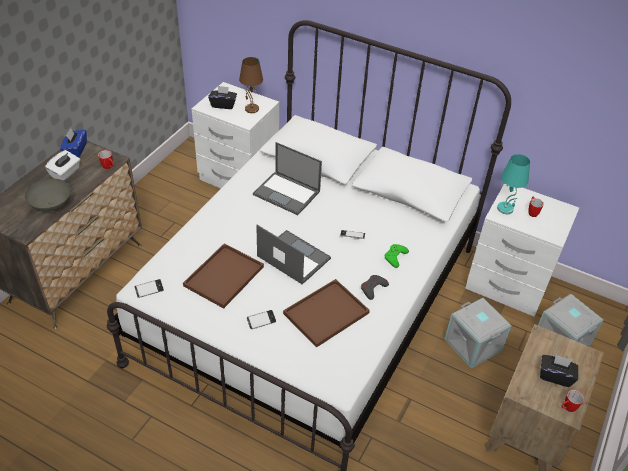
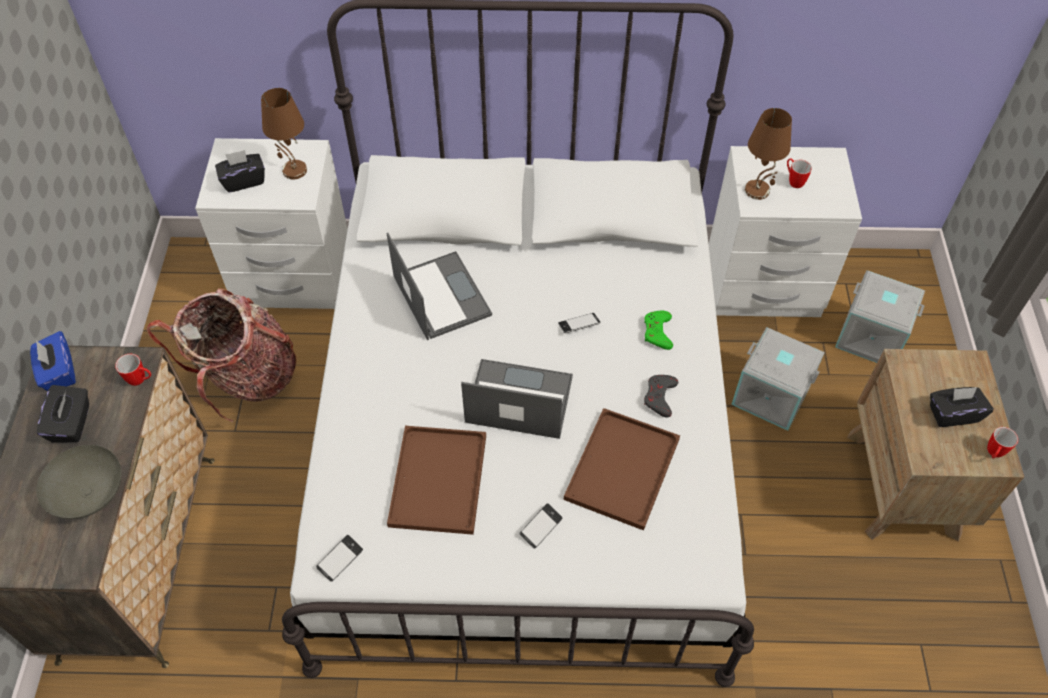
camera: 25 degrees left, 10 degrees up
white tissue box [45,150,80,181] -> black tissue box [37,385,89,443]
laptop [253,142,322,215] -> laptop turned 120 degrees counterclockwise [387,233,492,340]
turquoise table lamp [497,154,530,214] -> brown table lamp [745,108,792,200]
none -> backpack [147,288,296,422]

